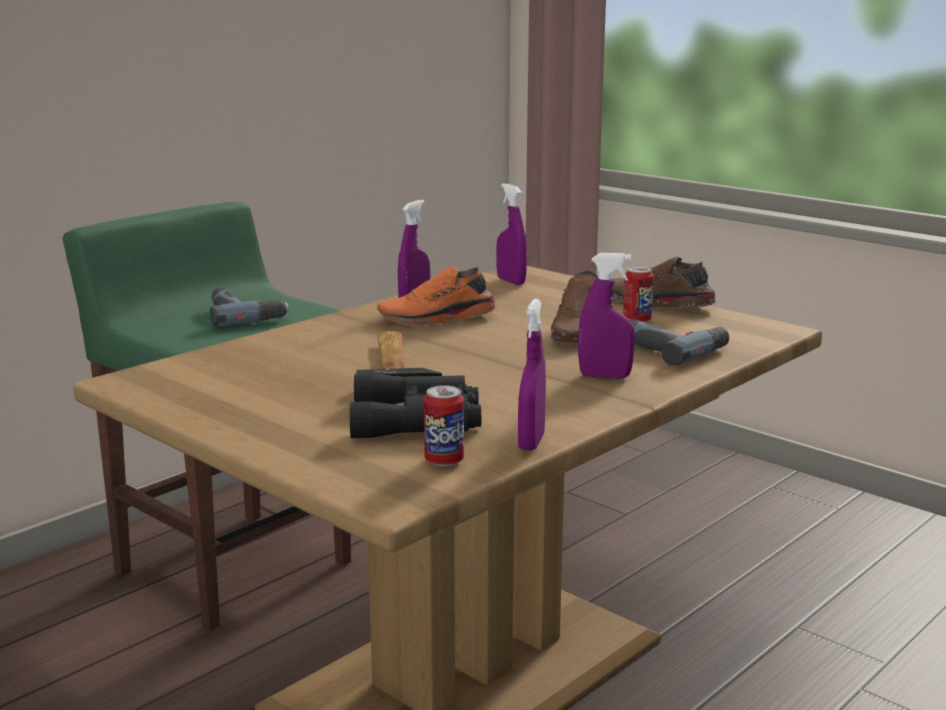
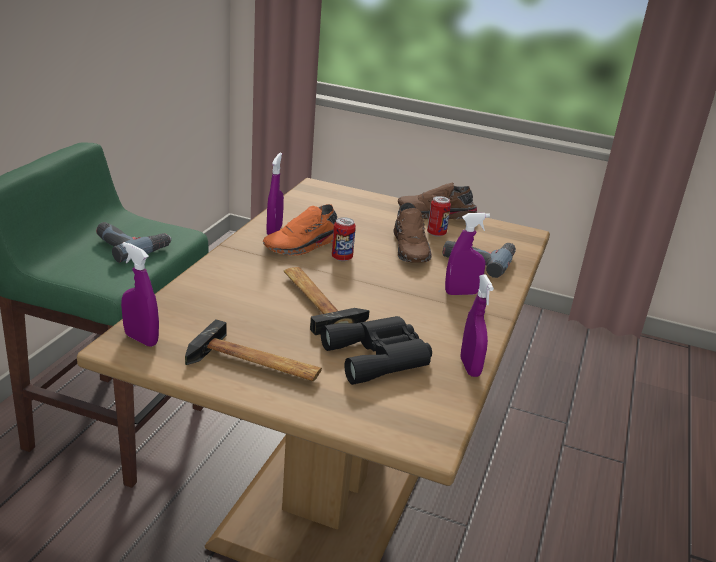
camera: 25 degrees left, 10 degrees up
can [424,385,464,467] -> can moved to [332,217,356,261]
purple spray bottle [496,183,527,285] -> purple spray bottle moved to [121,242,159,347]
none -> hammer [185,319,322,381]

